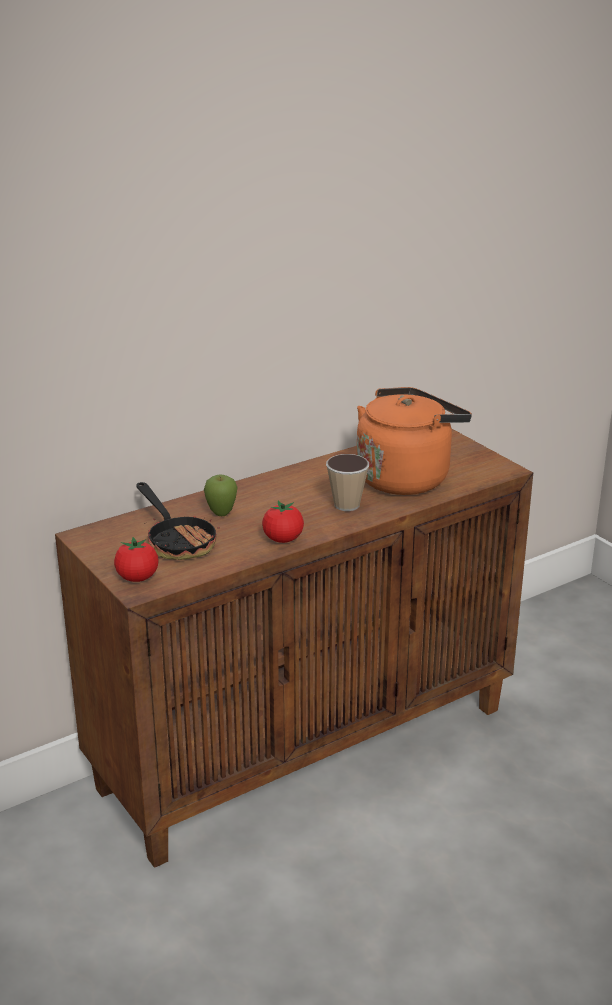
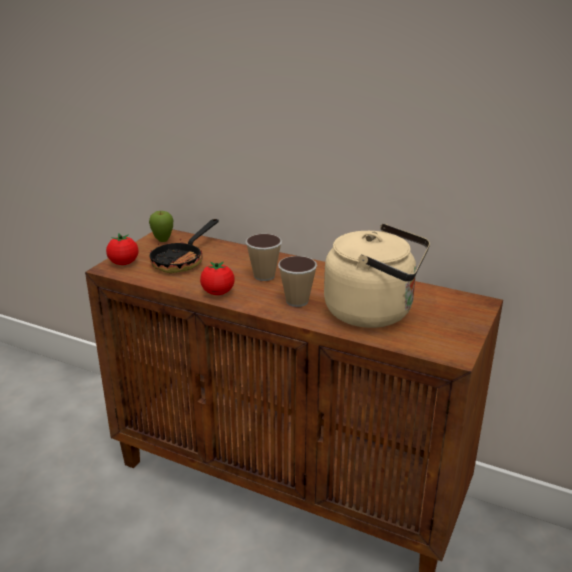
camera: 60 degrees right, 0 degrees up
apple [204,474,238,516] -> apple moved to [149,211,173,242]
orange kettle [357,387,472,495] -> beige kettle [324,224,430,328]
none -> cup [246,234,282,281]

